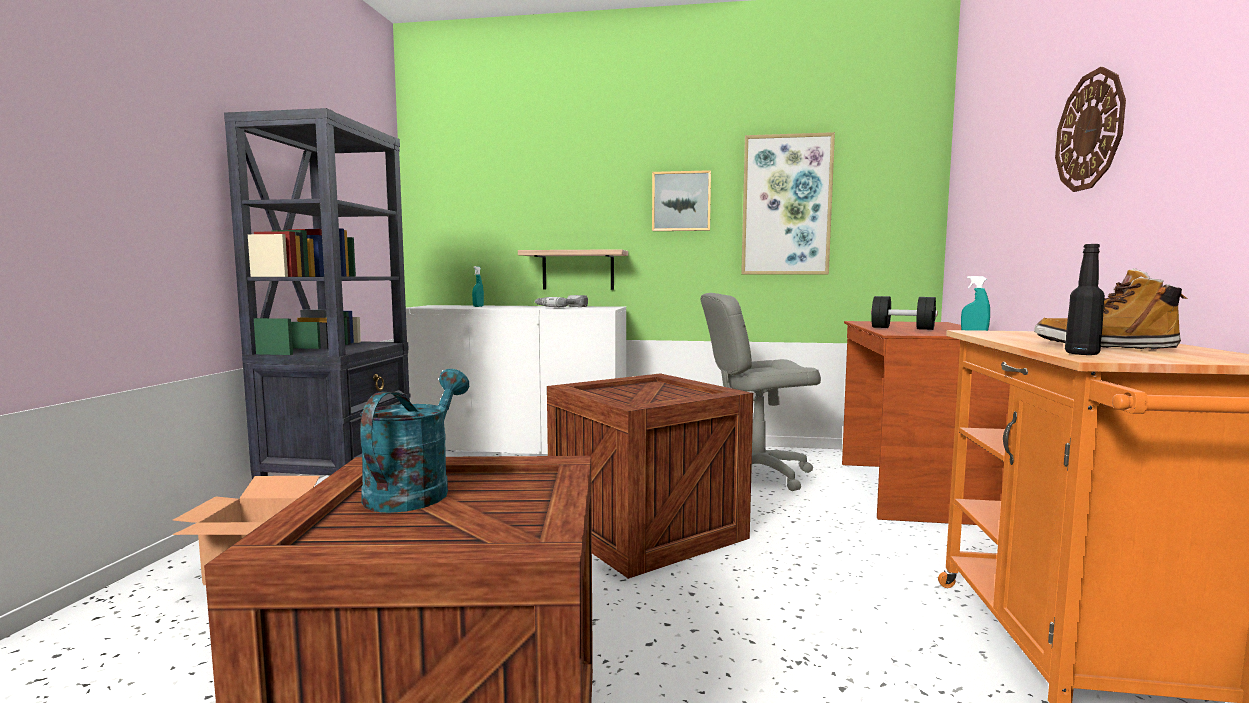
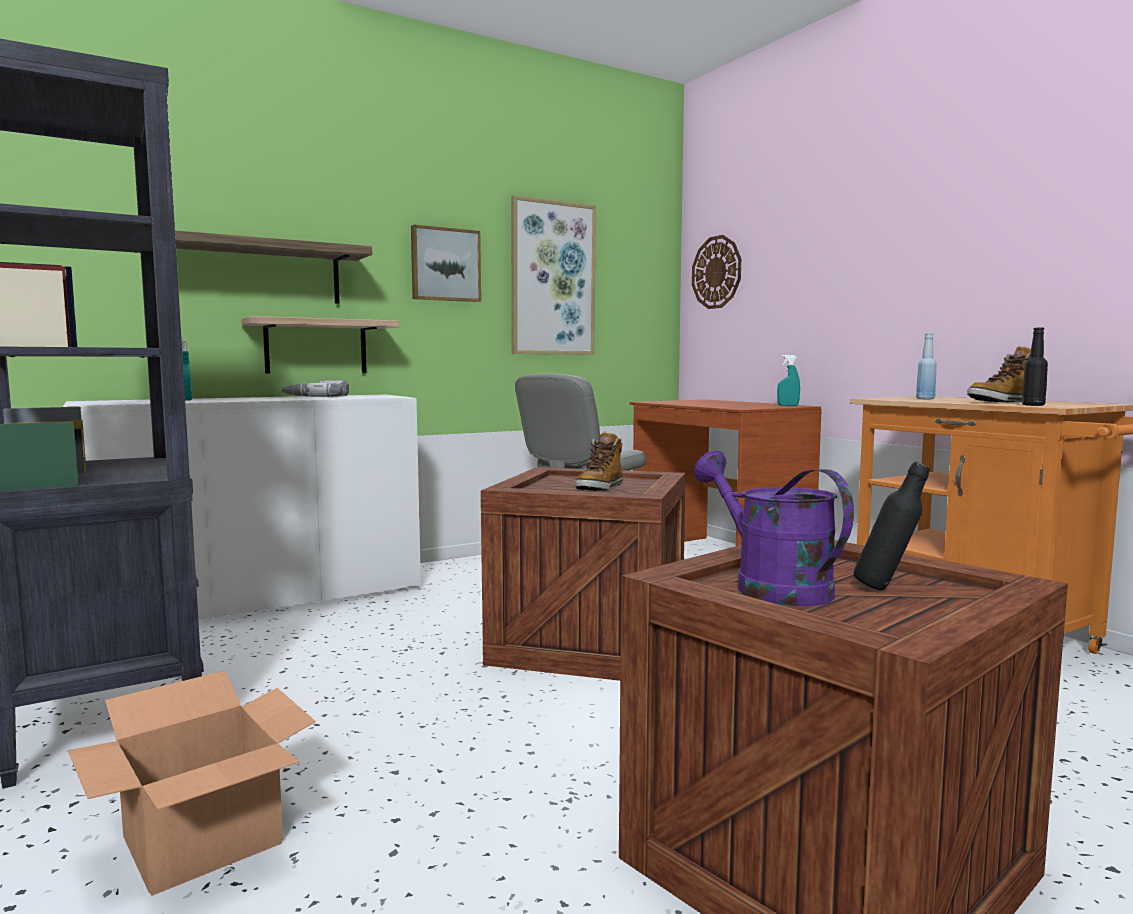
camera: 40 degrees left, 0 degrees up
turquoise watering can [360,369,469,513] -> purple watering can [694,451,854,606]
black dumbbell [871,296,938,330] -> none
wall clock [1055,67,1126,192] -> wall clock moved to [692,235,741,309]
none -> shelf [175,230,372,304]
none -> boot [575,432,623,491]
none -> black bottle [854,461,929,591]
none -> blue bottle [916,333,937,399]

